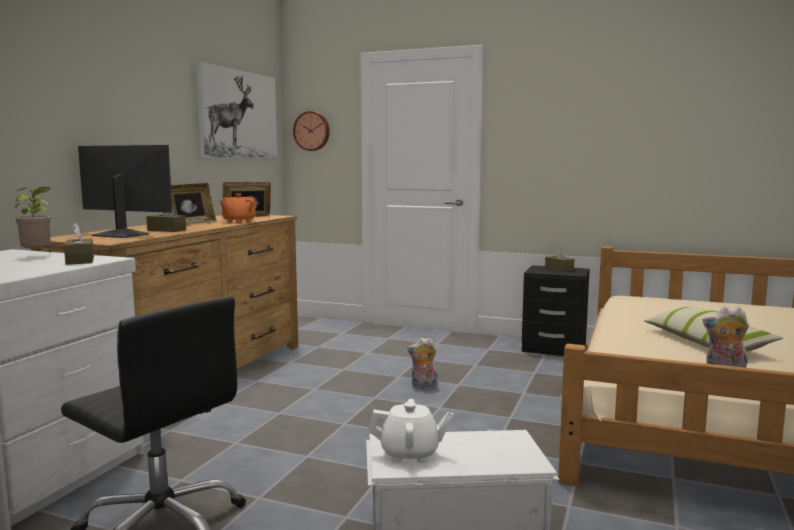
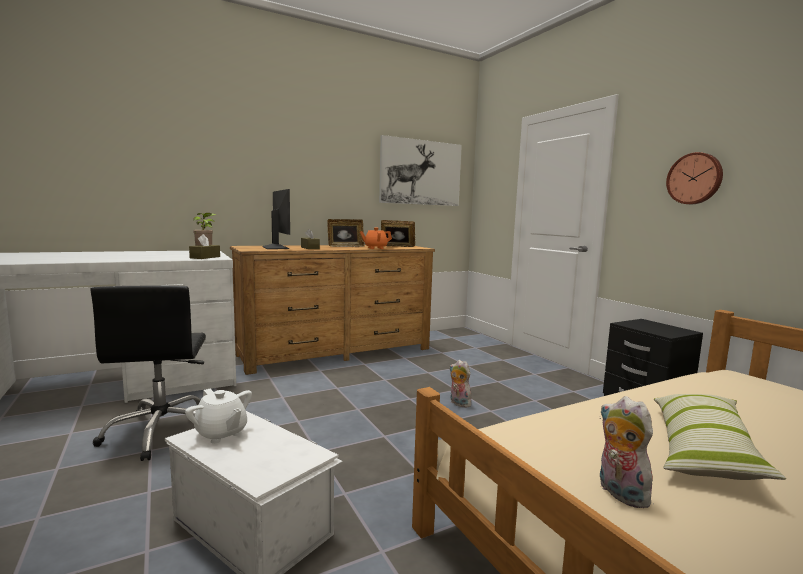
camera: 40 degrees right, 0 degrees up
wall clock [293,111,330,151] -> wall clock moved to [666,152,723,204]
brown tissue box [545,247,574,272] -> none

